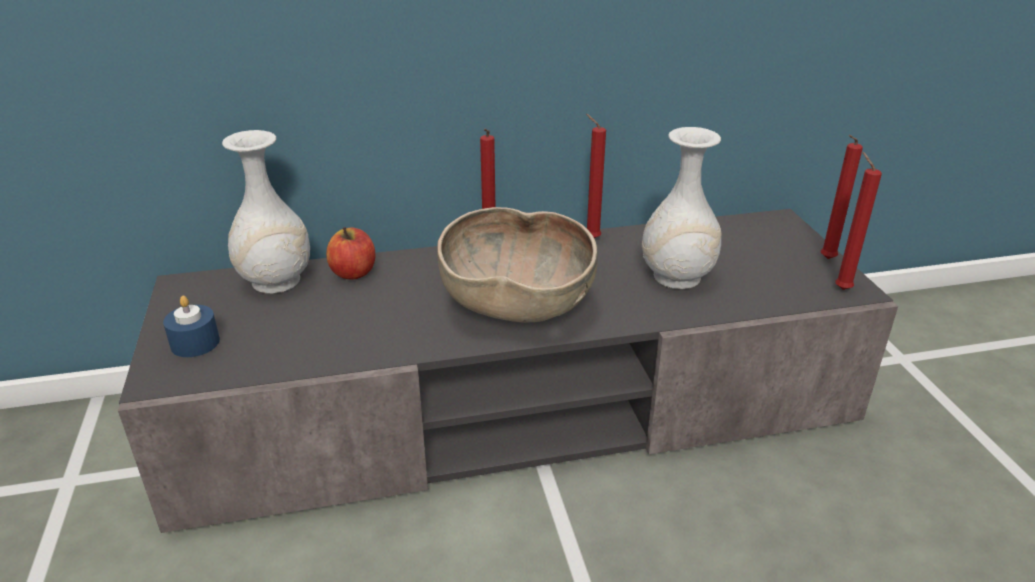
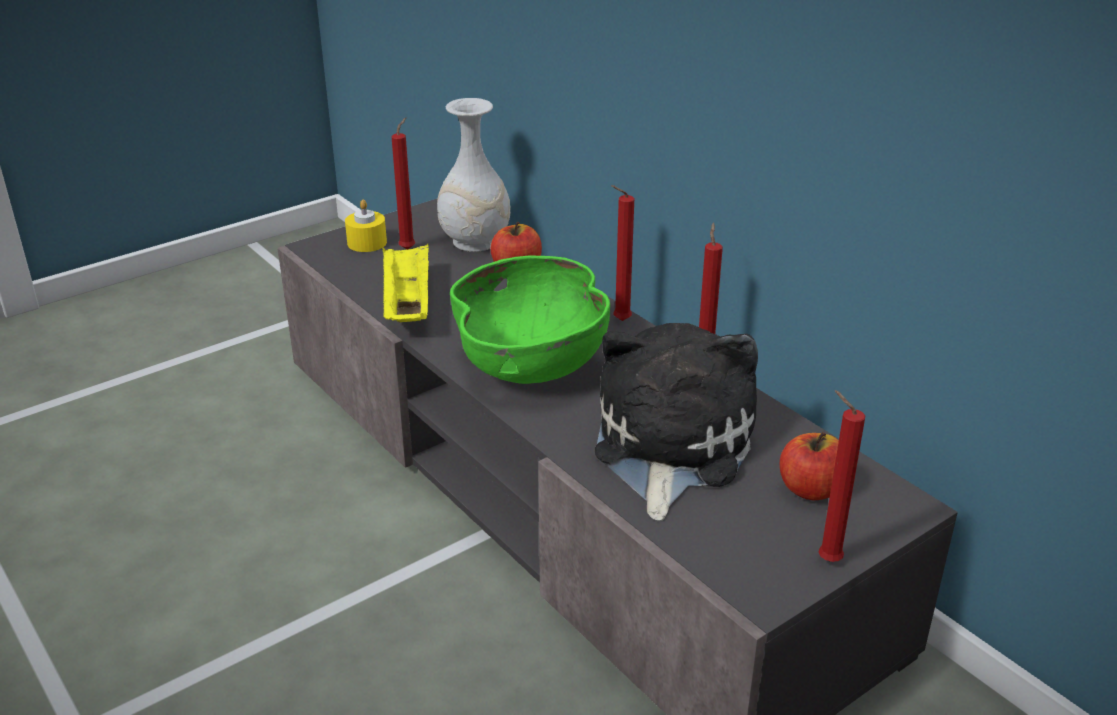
camera: 65 degrees right, 0 degrees up
blue candle [163,296,220,357] -> yellow candle [345,200,387,252]
brown bowl [437,207,598,323] -> green bowl [450,256,610,384]
white vase [642,127,722,289] -> plush toy [595,323,758,521]
red candle [835,152,882,290] -> red candle moved to [391,118,415,250]
none -> yellow tray [382,244,429,323]
none -> apple [780,432,839,500]

